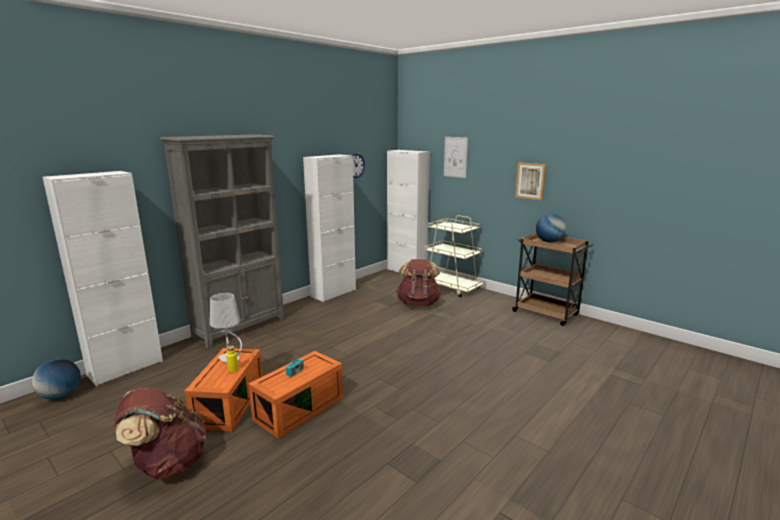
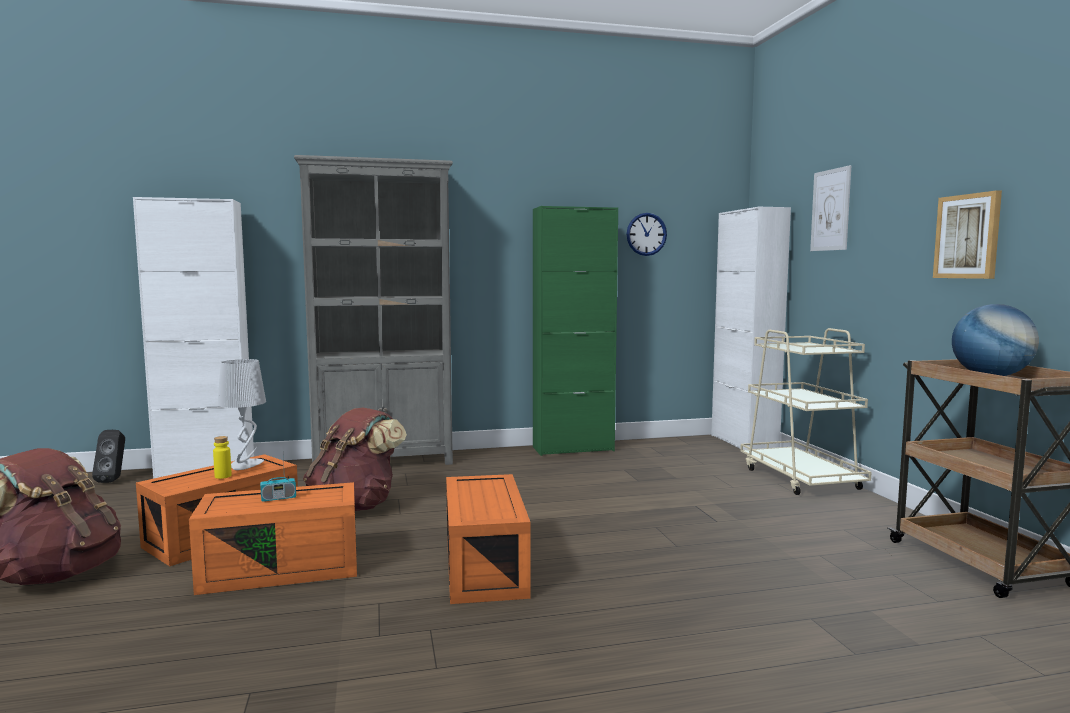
camera: 35 degrees right, 10 degrees down
globe [32,359,81,400] -> black speaker [92,430,125,483]
white cabinet [303,154,356,302] -> green cabinet [533,206,618,456]
brown backpack [396,259,442,307] -> brown backpack moved to [303,408,407,511]
none -> orange storage box [446,474,531,604]

